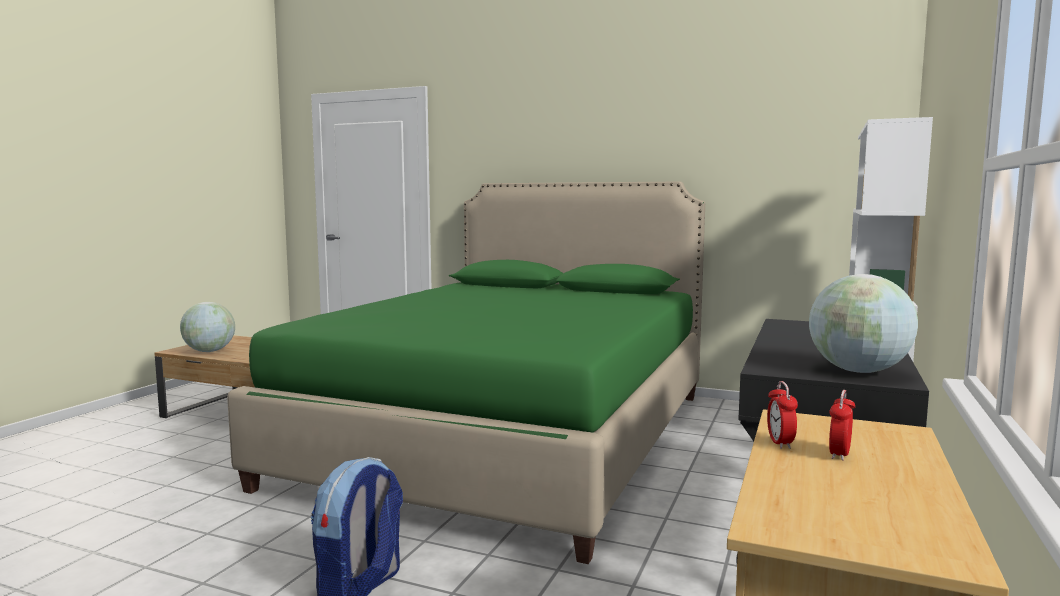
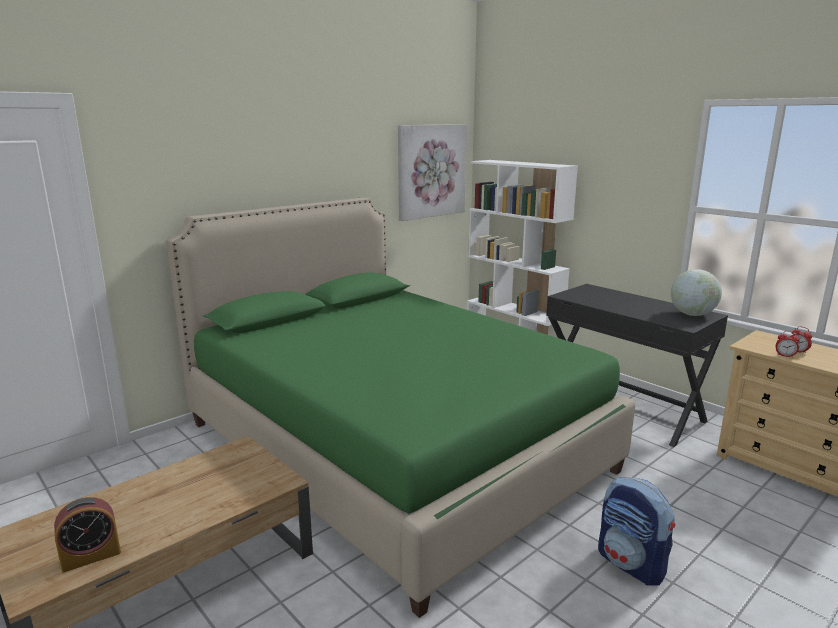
camera: 65 degrees left, 10 degrees up
globe [180,302,235,352] -> alarm clock [54,497,121,572]
none -> picture [398,124,467,221]

